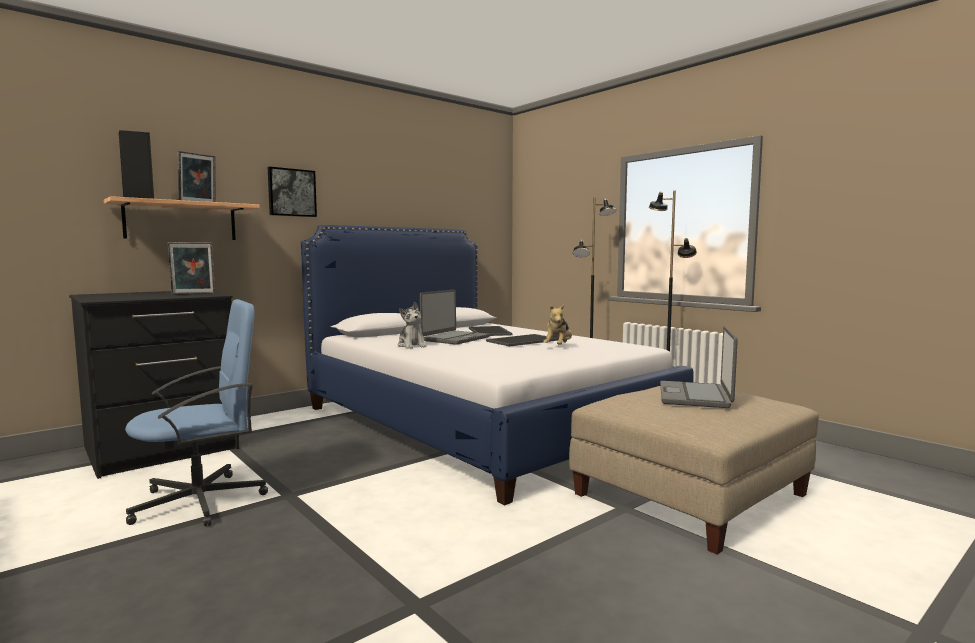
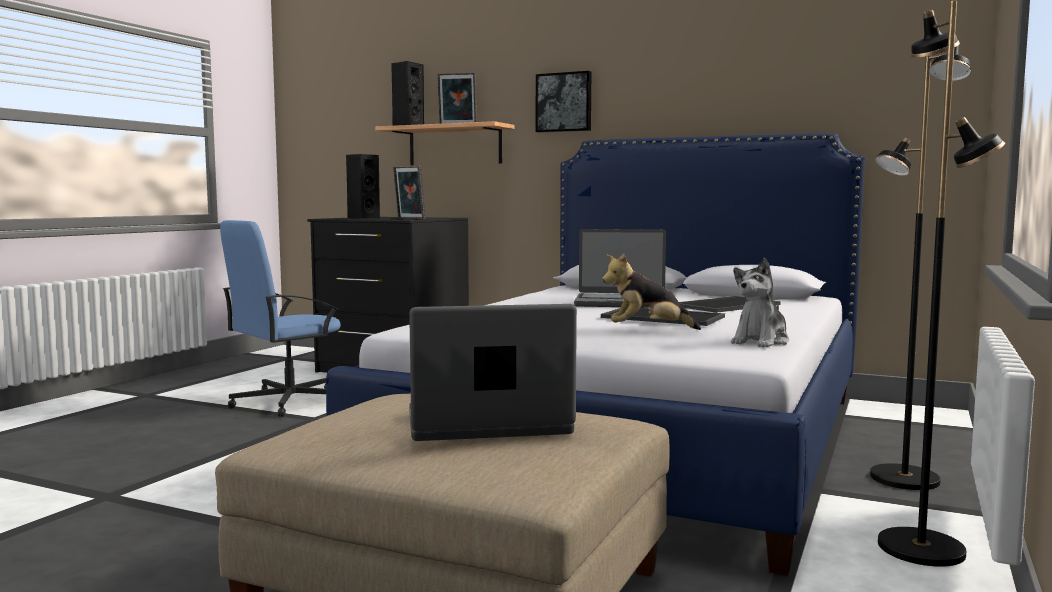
camera: 65 degrees right, 0 degrees up
blue office chair [125,299,268,526] -> blue office chair turned 105 degrees clockwise [220,220,341,417]
plush toy [398,302,427,349] -> plush toy moved to [731,258,789,348]
none -> black speaker [346,154,380,218]

